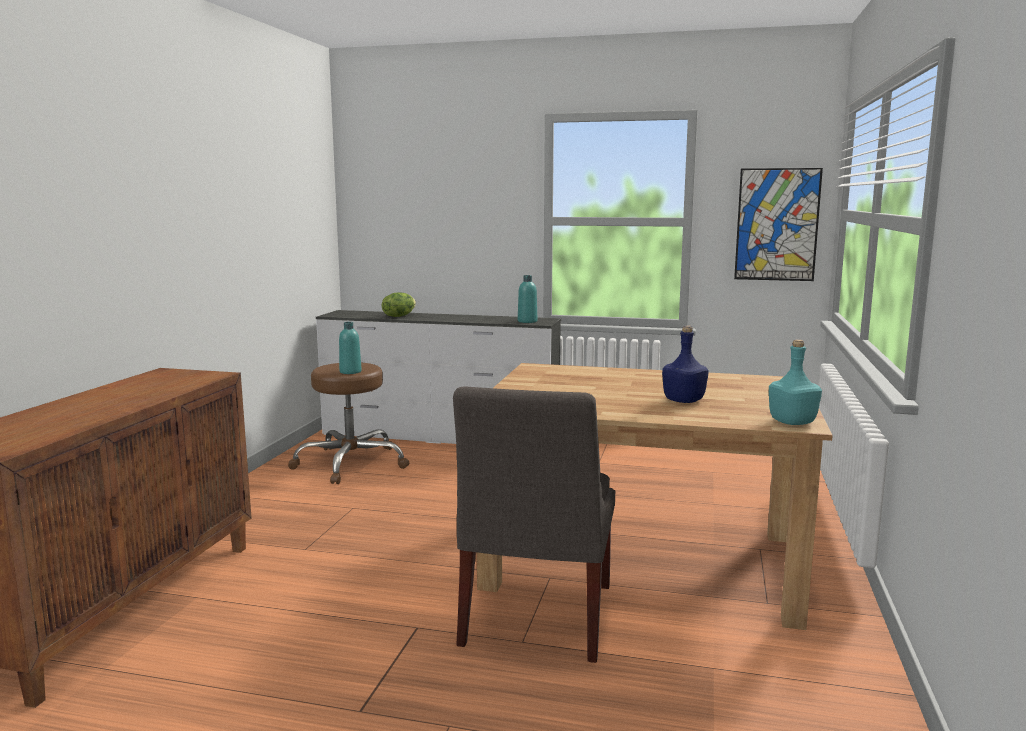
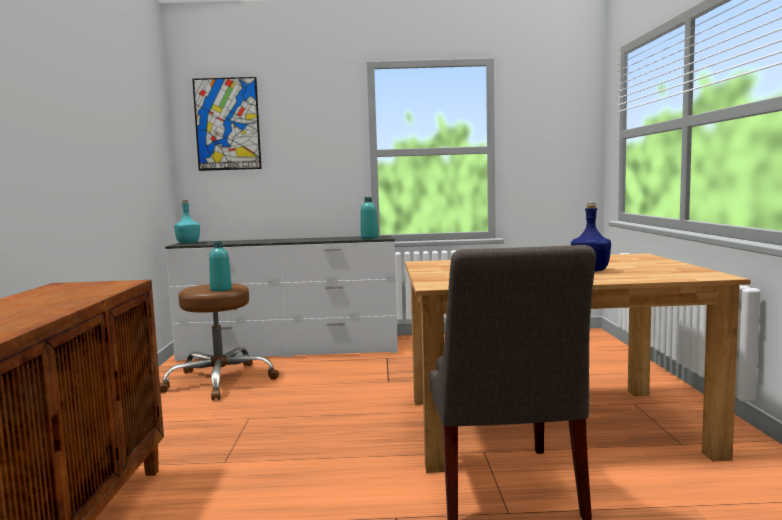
camera: 15 degrees left, 5 degrees down
lettuce [382,292,416,317] -> none
picture [734,168,823,281] -> picture moved to [192,77,262,171]
turquoise bottle [769,339,822,425] -> turquoise bottle moved to [174,200,200,244]

